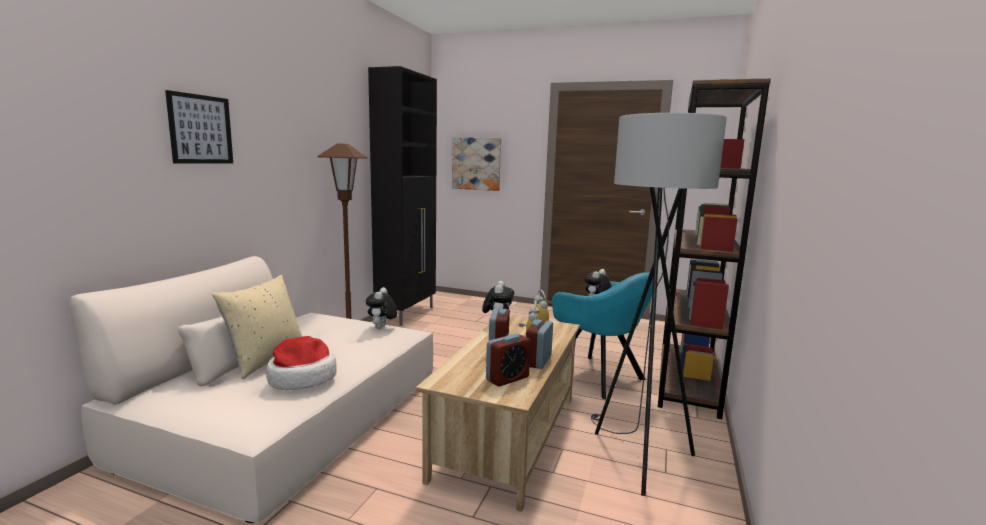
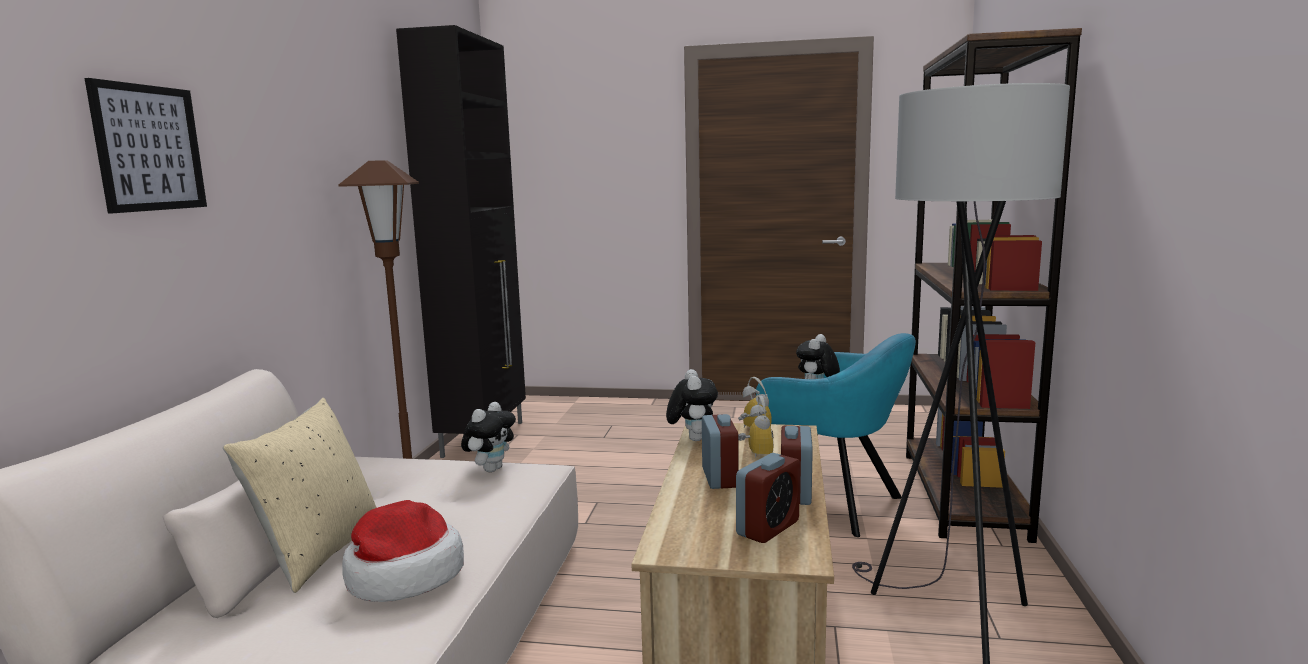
camera: 10 degrees left, 0 degrees up
plush toy [366,287,397,329] -> plush toy turned 150 degrees counterclockwise [461,402,516,472]
picture [452,137,501,191] -> none

